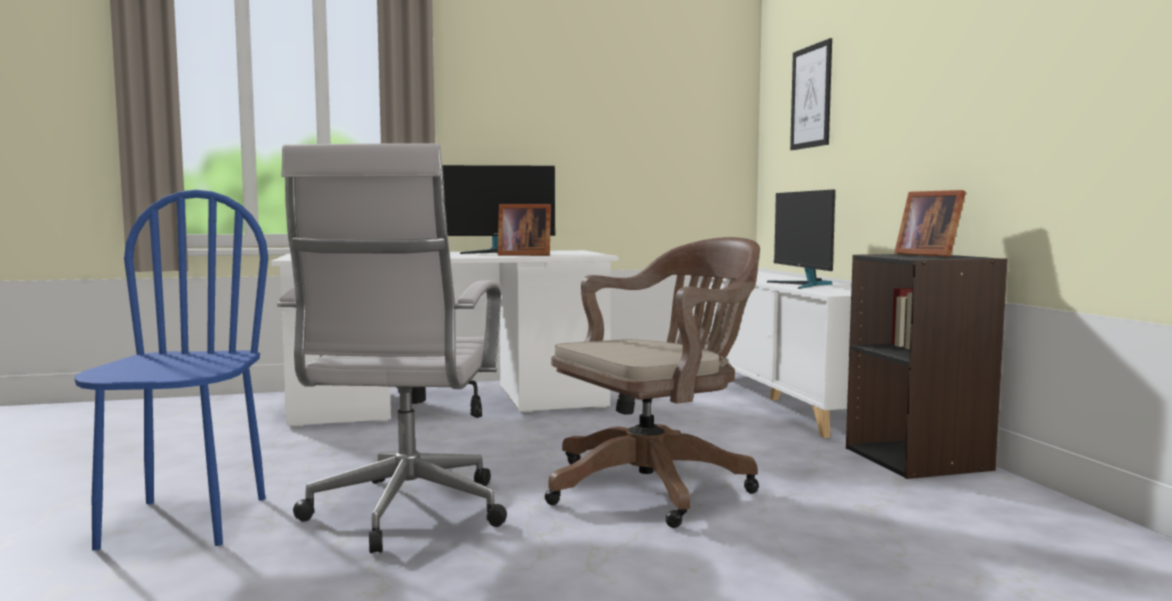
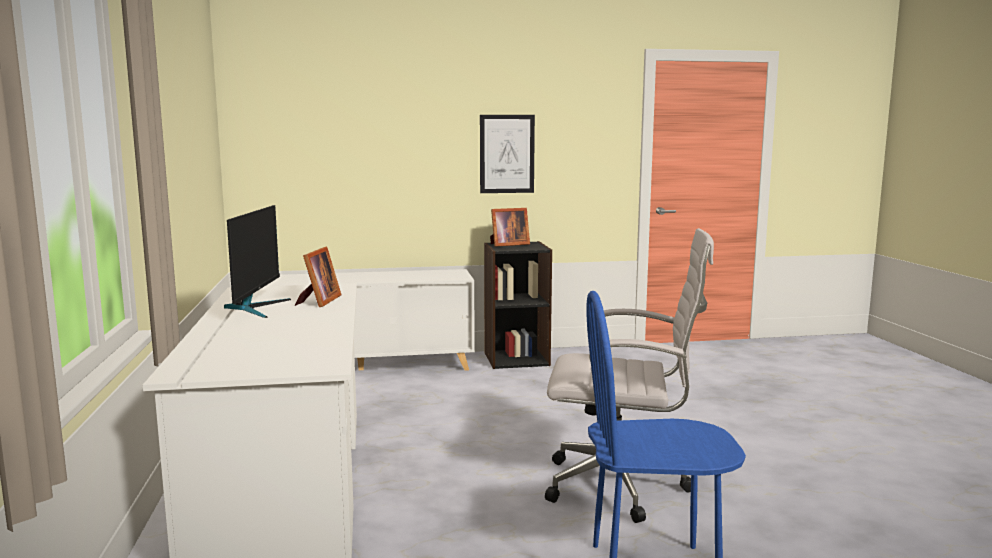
camera: 85 degrees left, 5 degrees up
brown office chair [545,237,760,528] -> none
monitor [767,189,835,289] -> none
picture [790,38,832,150] -> picture moved to [480,115,535,193]

